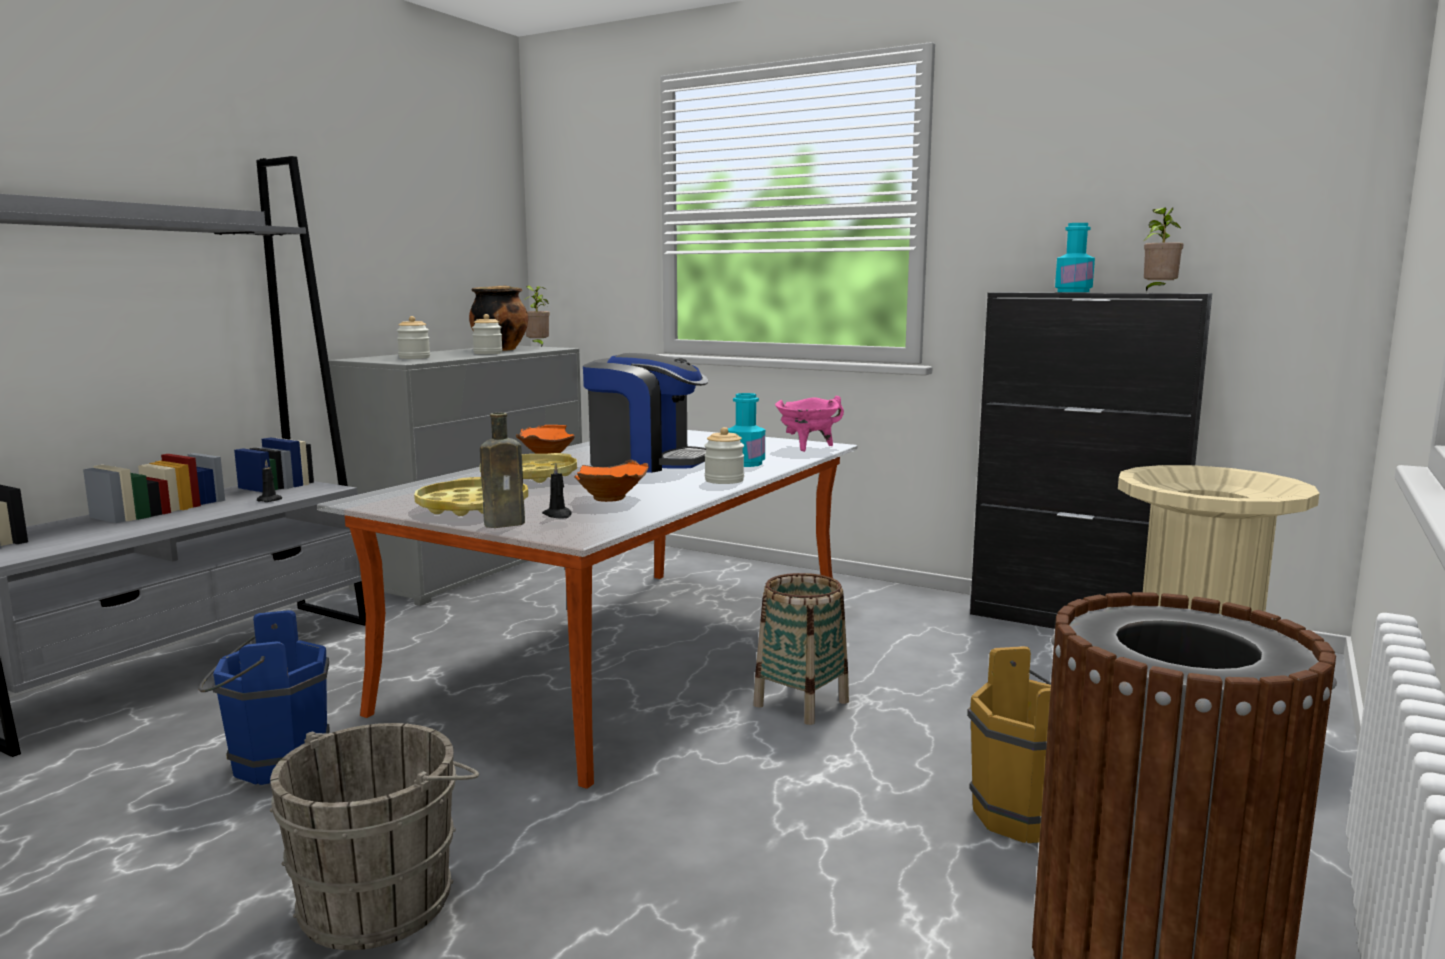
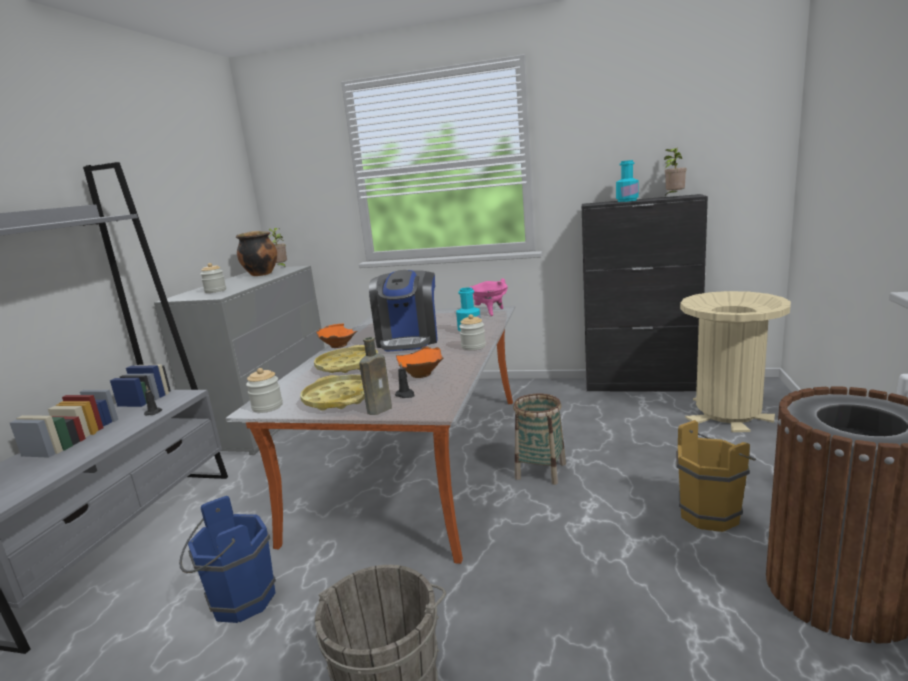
camera: 15 degrees left, 5 degrees up
jar [472,314,503,354] -> jar moved to [246,368,283,413]
coffee machine [583,353,708,473] -> coffee machine turned 90 degrees clockwise [369,270,438,352]

